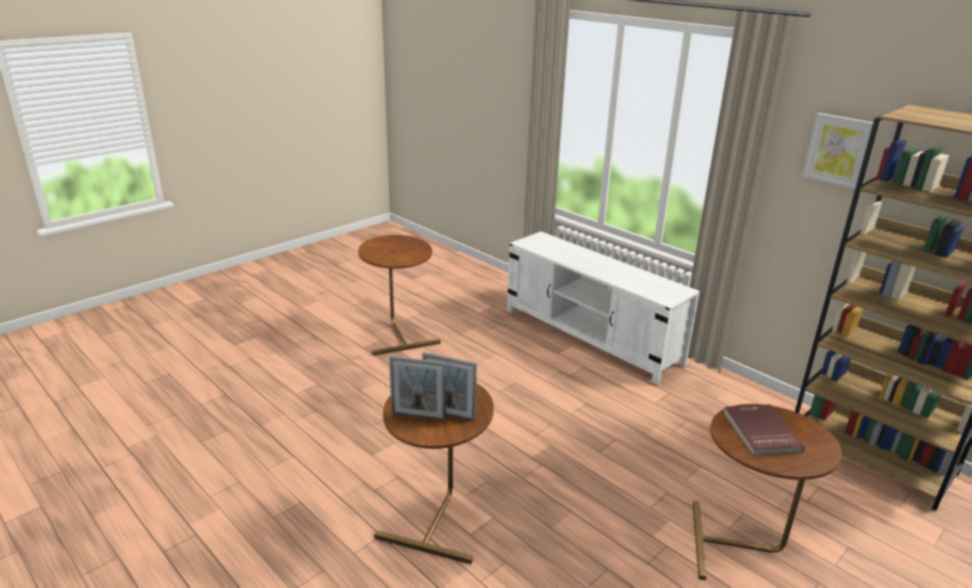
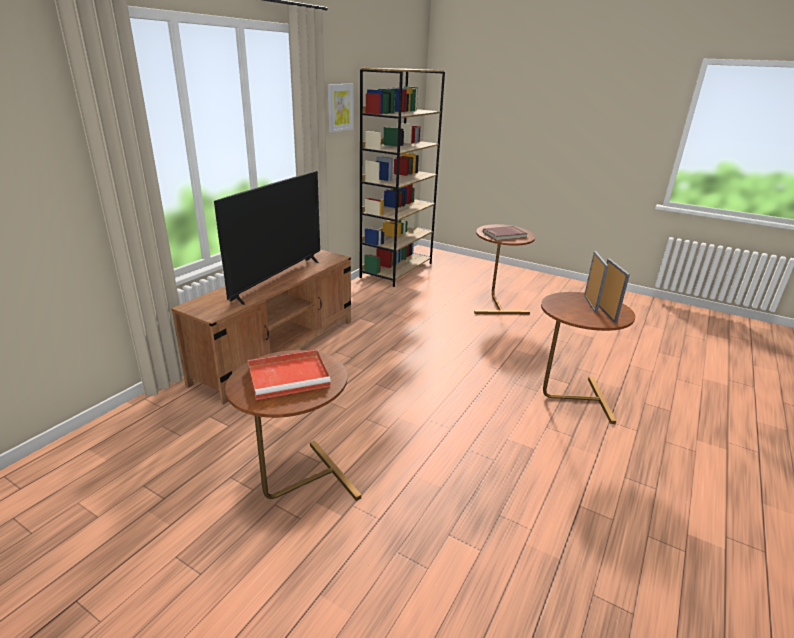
camera: 105 degrees left, 0 degrees up
white tv stand [507,231,700,385] -> brown tv stand [171,249,351,405]
none -> television [214,171,320,305]
none -> red tray [248,349,331,400]

